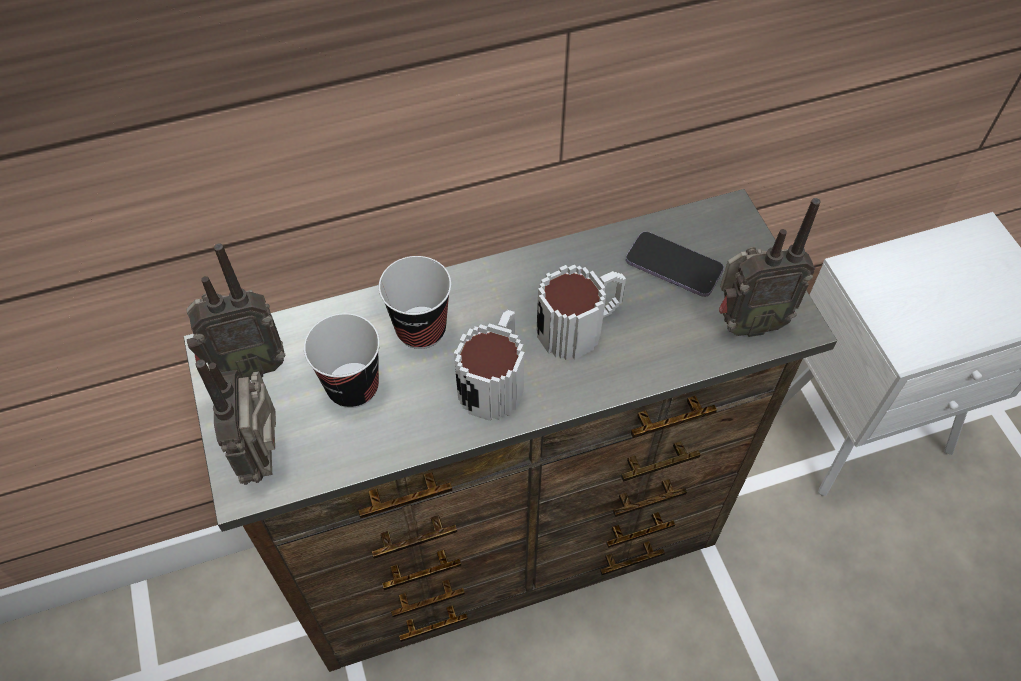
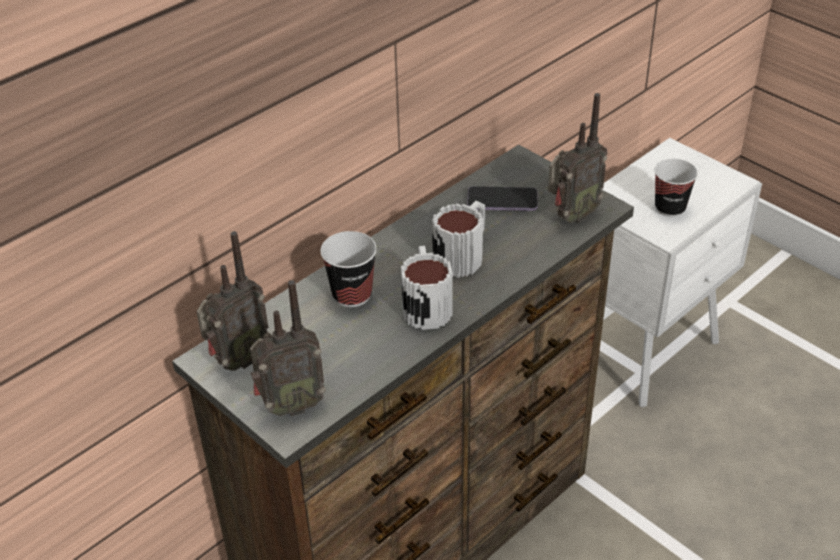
camera: 25 degrees left, 15 degrees down
radio [195,360,276,485] -> radio turned 75 degrees counterclockwise [250,280,326,417]
cup [304,313,380,408] -> cup moved to [655,159,698,217]

